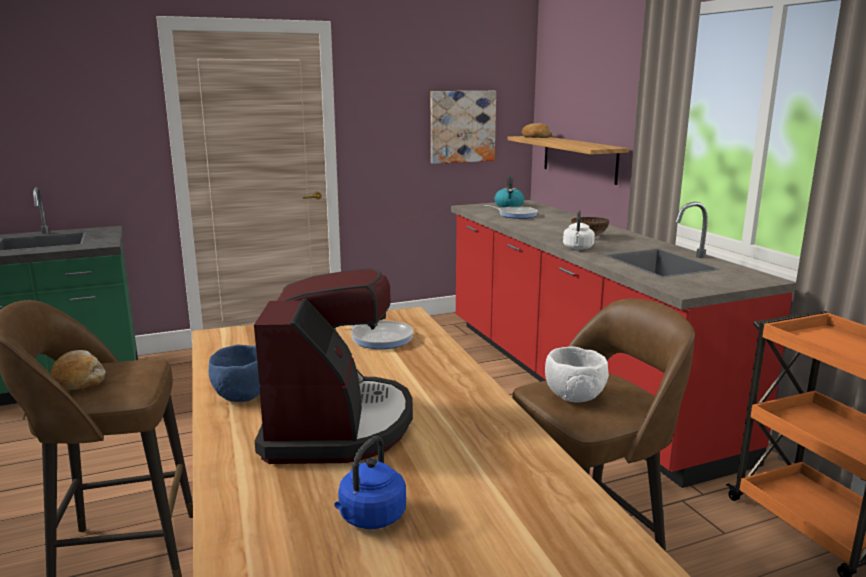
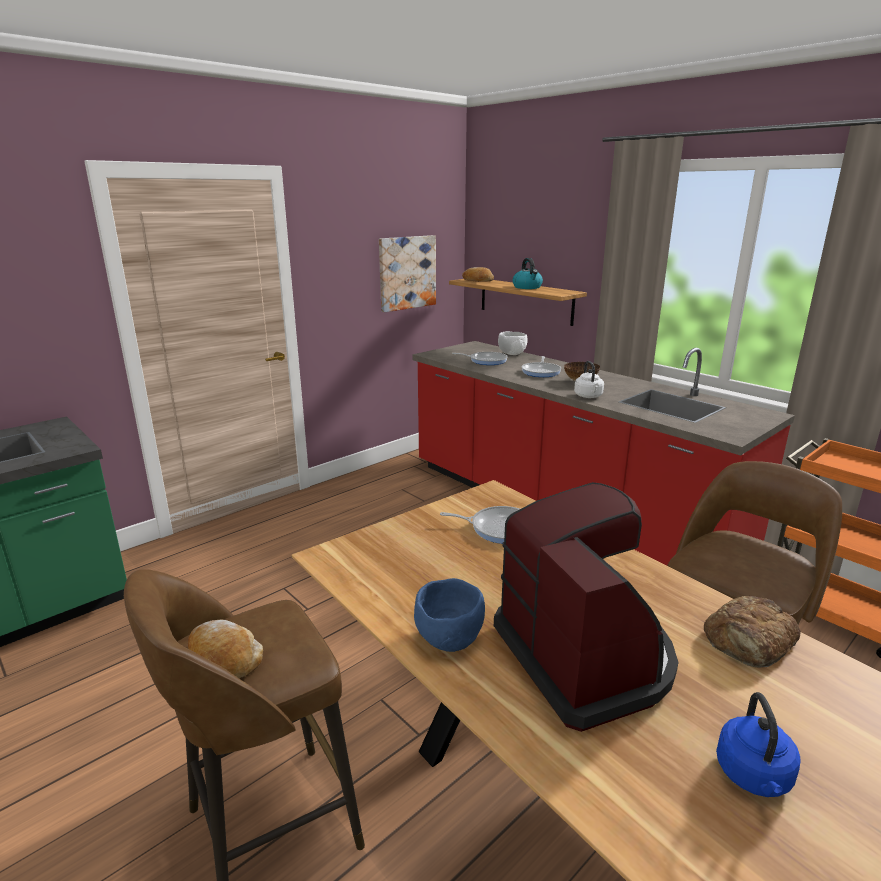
camera: 20 degrees left, 5 degrees up
kettle [494,177,525,207] -> kettle moved to [513,258,543,289]
white bowl [545,347,609,403] -> white bowl moved to [498,331,528,355]
none -> frying pan [522,356,561,377]
none -> bread [704,596,801,668]

